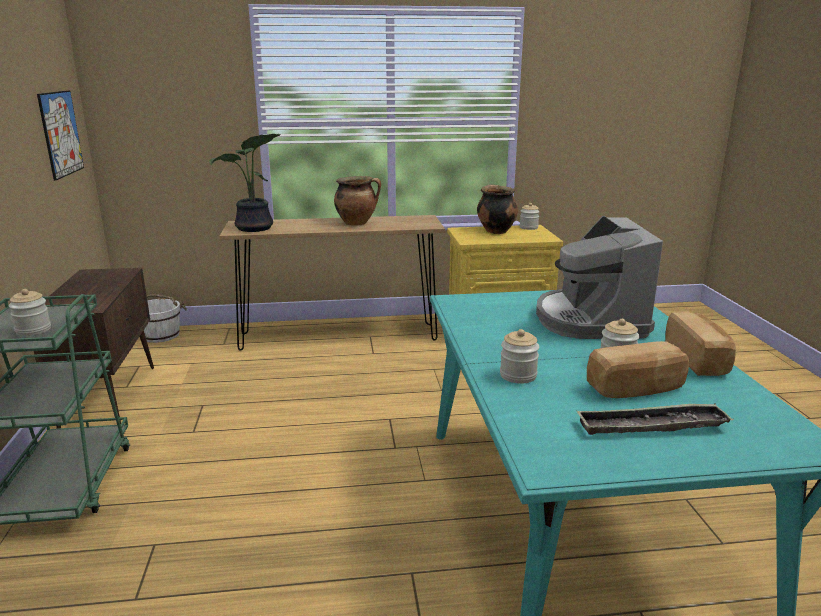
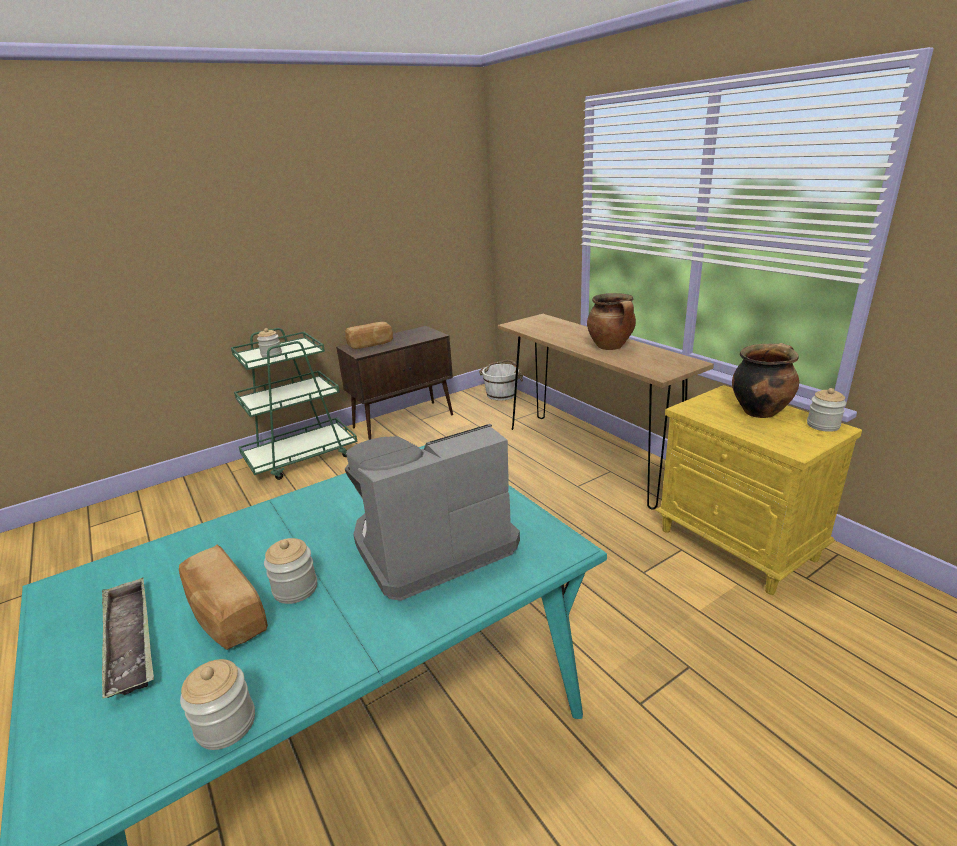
camera: 65 degrees right, 5 degrees up
picture [37,90,84,181] -> none
potted plant [209,134,280,232] -> none
jar [500,329,539,384] -> jar moved to [180,659,255,750]
bread [665,312,736,376] -> bread moved to [345,322,393,349]

